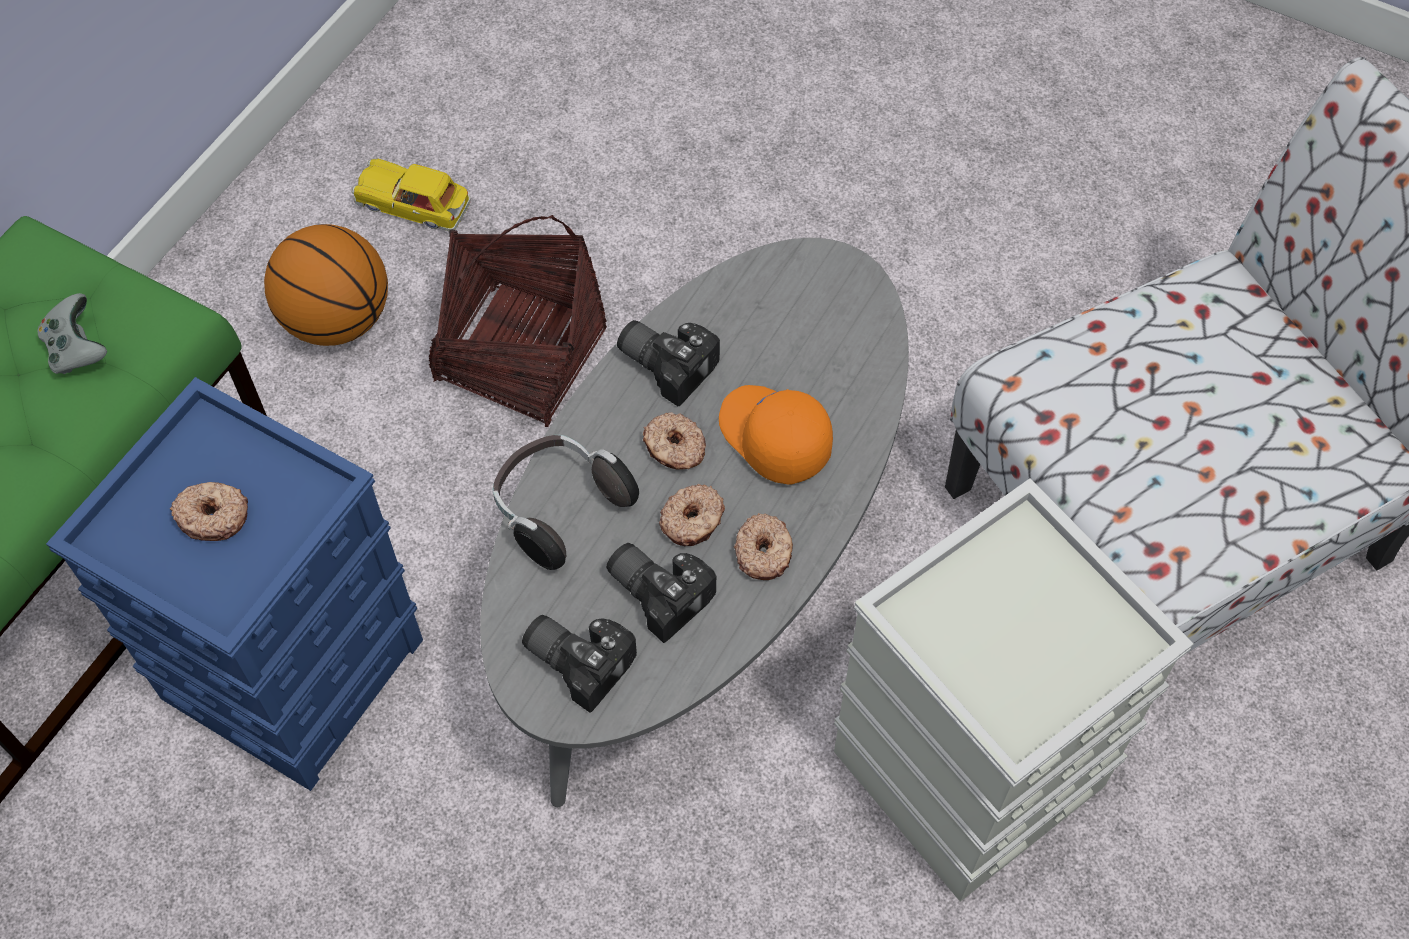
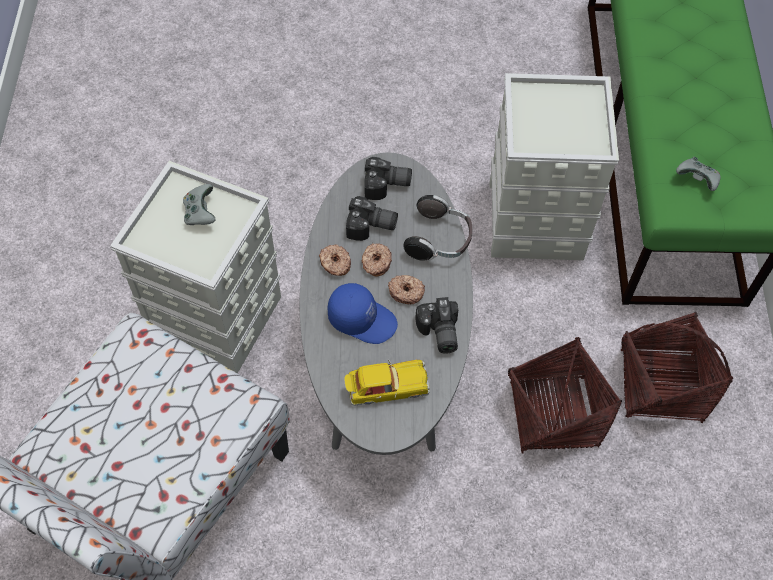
camera: 150 degrees right, 0 degrees up
blue storage box [46,377,423,791] -> grey storage box [489,73,619,260]
donut [170,482,248,541] -> none
basketball [264,224,388,346] -> basket [621,311,733,423]
toy car [351,159,471,231] -> toy car moved to [344,360,430,406]
camera [617,320,720,406] -> camera turned 75 degrees clockwise [415,297,458,354]
orange cap [719,385,833,485] -> blue cap [328,283,398,344]
none -> grey game controller [183,184,216,225]

